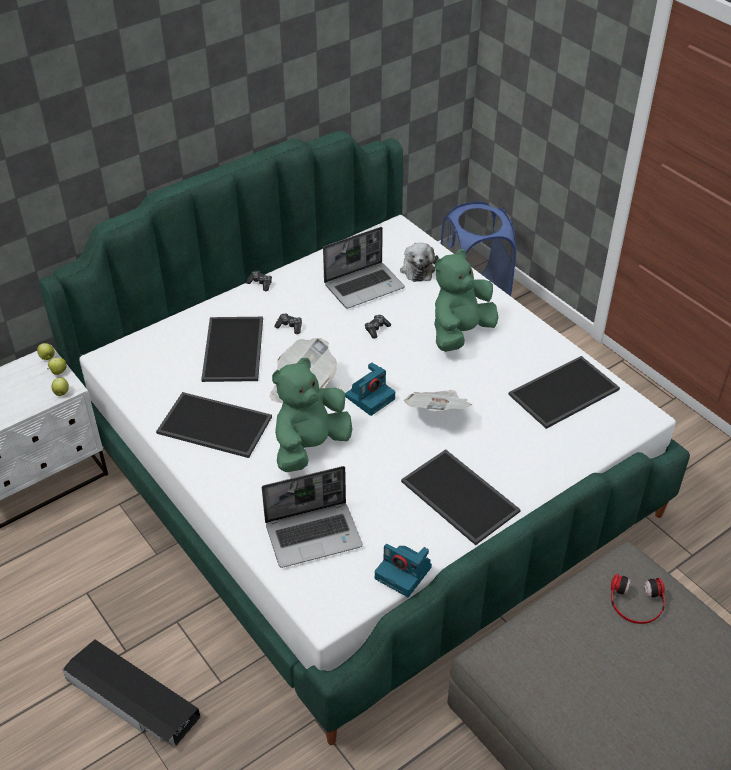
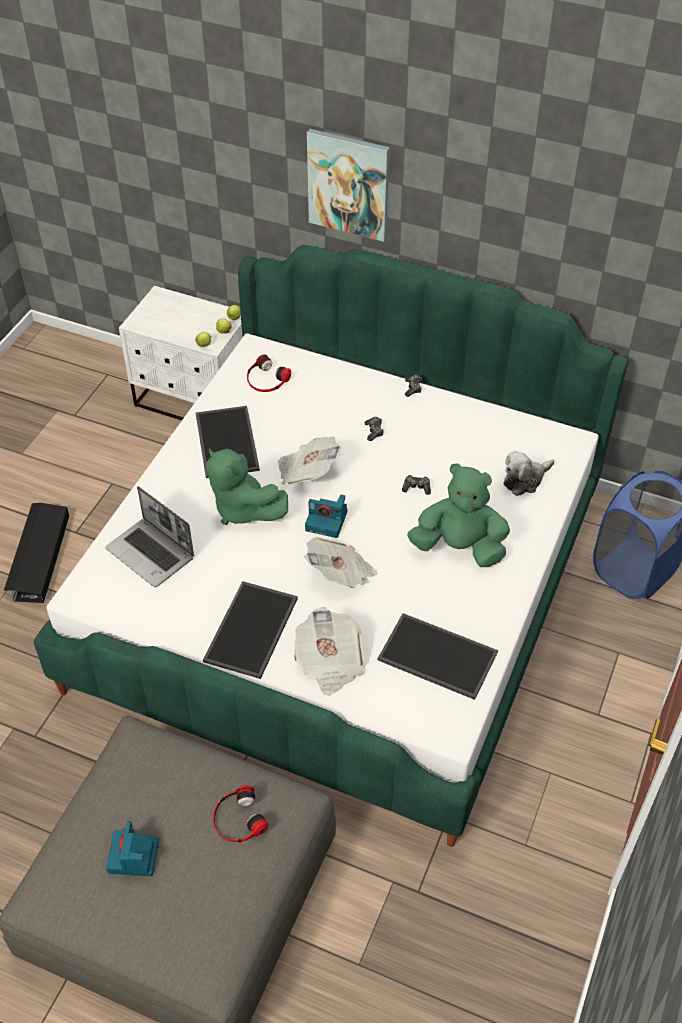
camera: 60 degrees right, 5 degrees up
tray [201,317,263,382] -> none
green plush toy [272,358,352,472] -> green plush toy turned 150 degrees counterclockwise [206,448,288,525]
laptop [323,227,405,308] -> none
camera [375,544,432,597] -> camera moved to [106,821,159,876]
none -> headphones [247,354,291,392]
none -> newspaper [294,607,364,696]
none -> picture [307,129,390,242]

